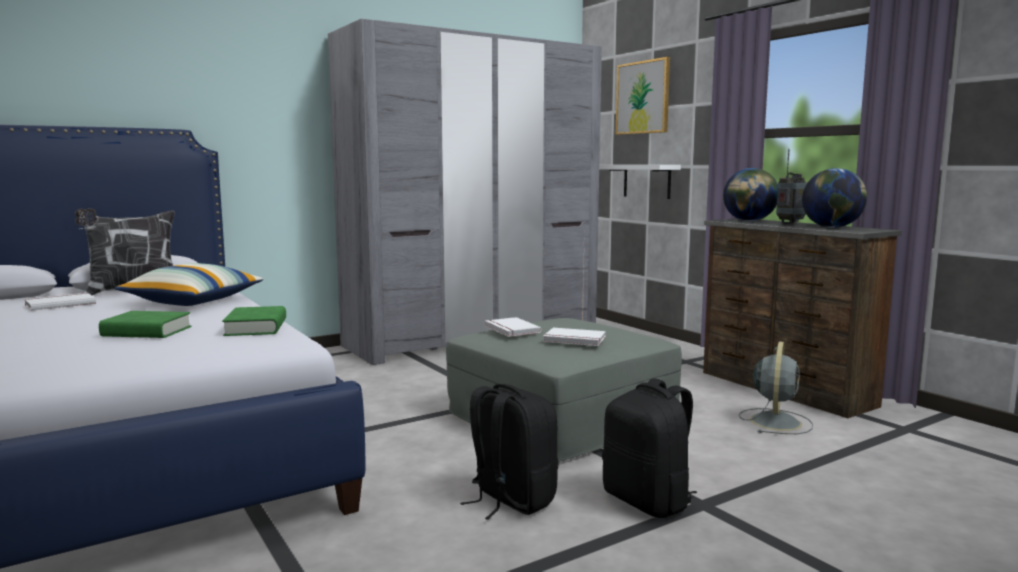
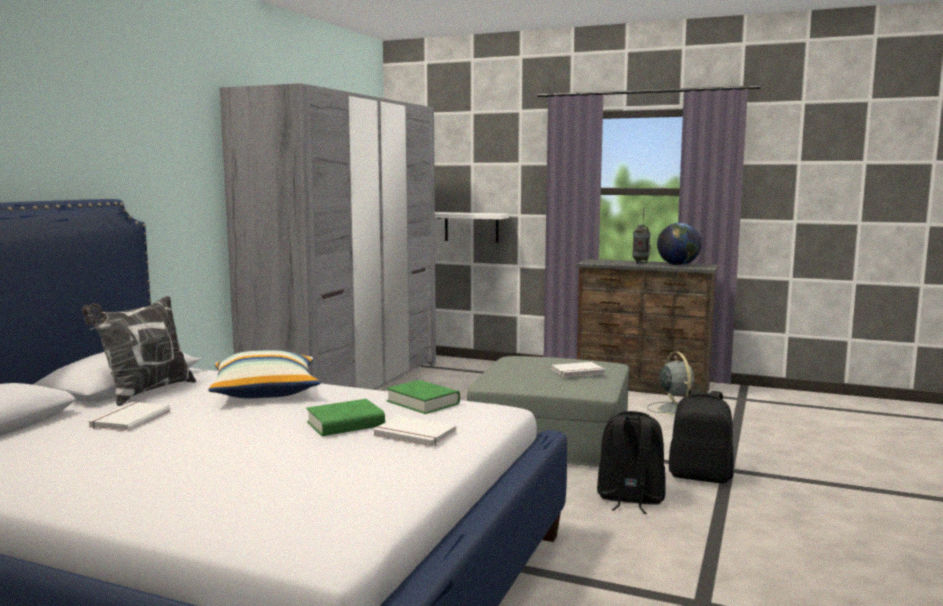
camera: 35 degrees left, 0 degrees up
white book [485,317,541,337] -> white book moved to [373,416,456,447]
picture [615,57,670,135] -> none
globe [723,168,778,221] -> none

